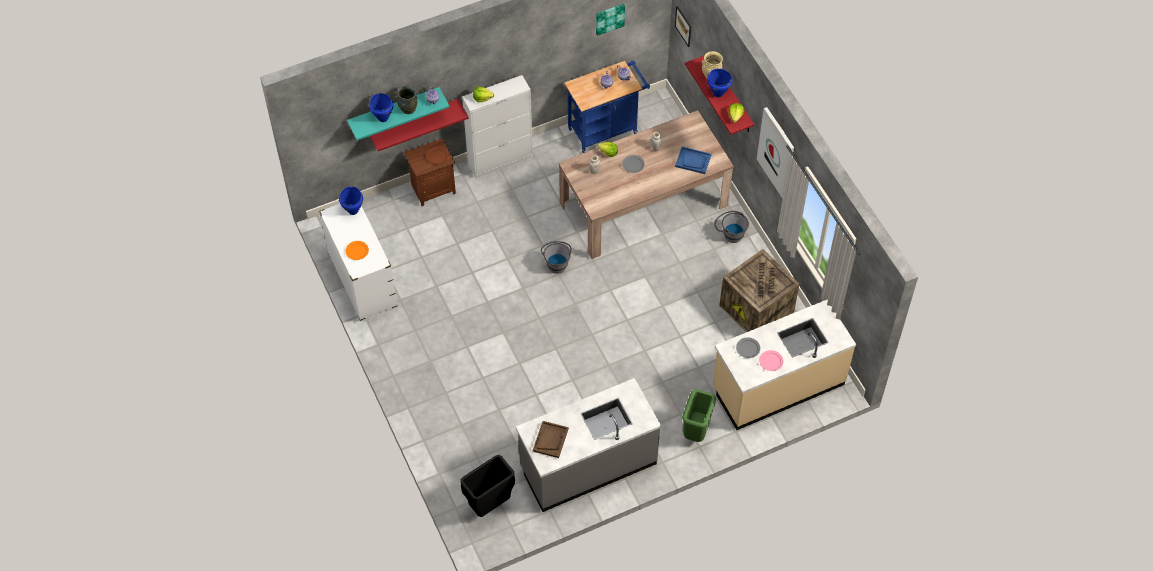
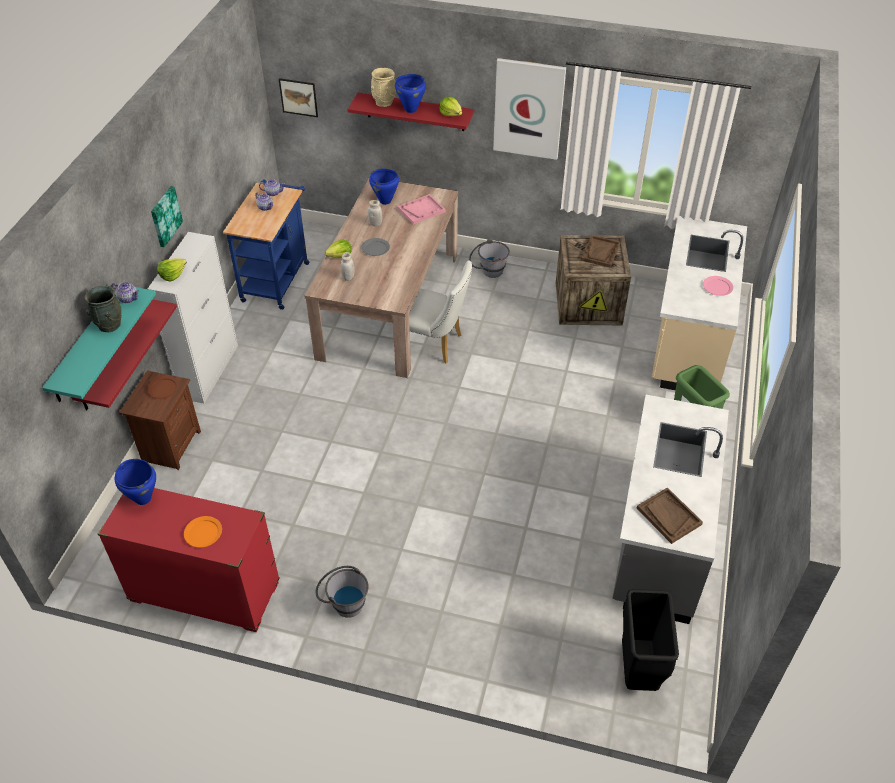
camera: 50 degrees left, 10 degrees down
white dresser [319,204,398,322] -> red dresser [98,488,279,632]
blue cooking pot [369,93,393,122] -> blue cooking pot moved to [369,168,399,205]
grey bucket [541,241,572,274] -> grey bucket moved to [315,566,369,618]
picture [596,4,625,36] -> picture moved to [151,186,183,247]
blue tray [675,147,711,174] -> pink tray [398,194,445,225]
grey plate [736,337,760,358] -> none
none -> white chair [409,260,472,363]
none -> brown tray [581,235,621,268]

